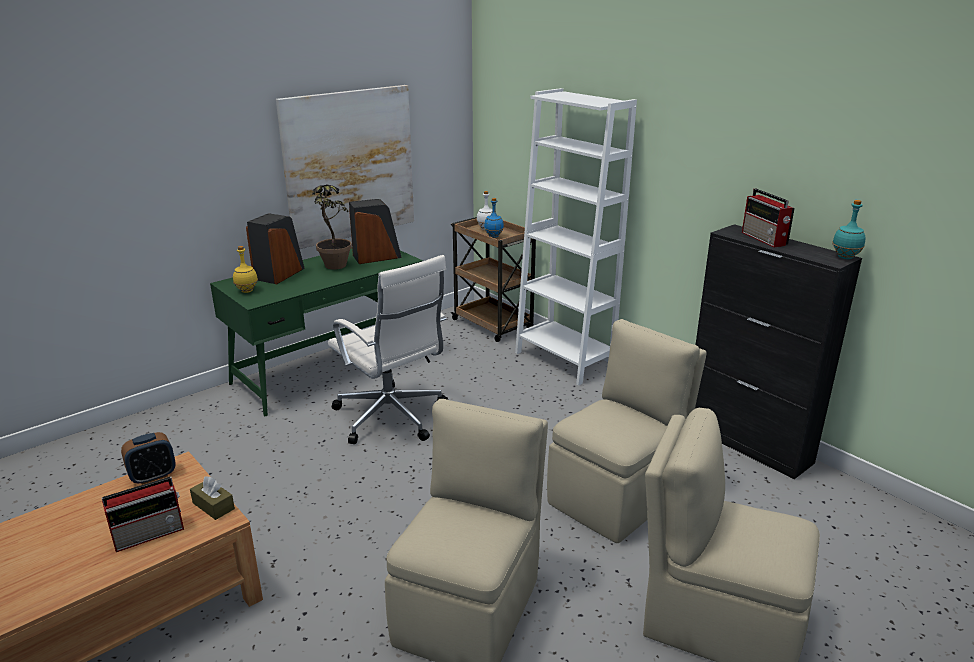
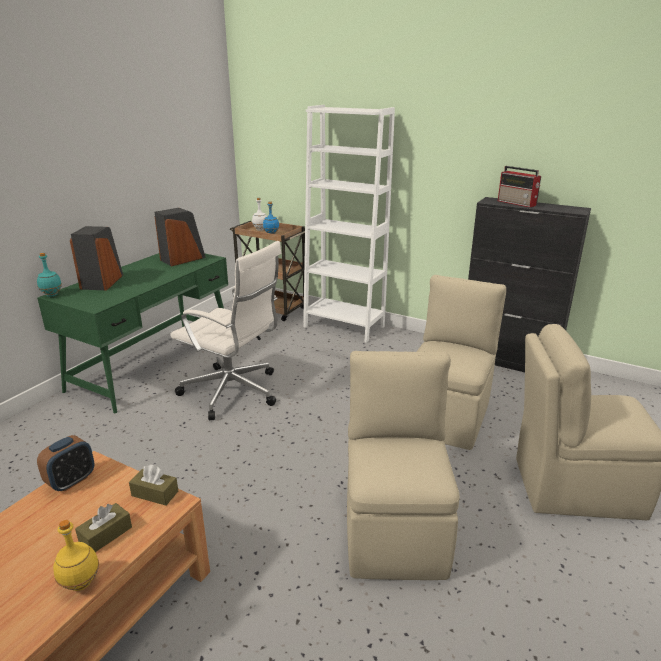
camera: 20 degrees left, 0 degrees up
radio [102,477,184,552] -> brown tissue box [75,503,132,552]
yellow bottle [233,246,258,293] -> yellow bottle moved to [53,520,99,591]
picture [276,85,414,249] -> none
potted plant [312,184,352,270] -> none
turquoise bottle [832,200,865,259] -> turquoise bottle moved to [37,253,62,297]

